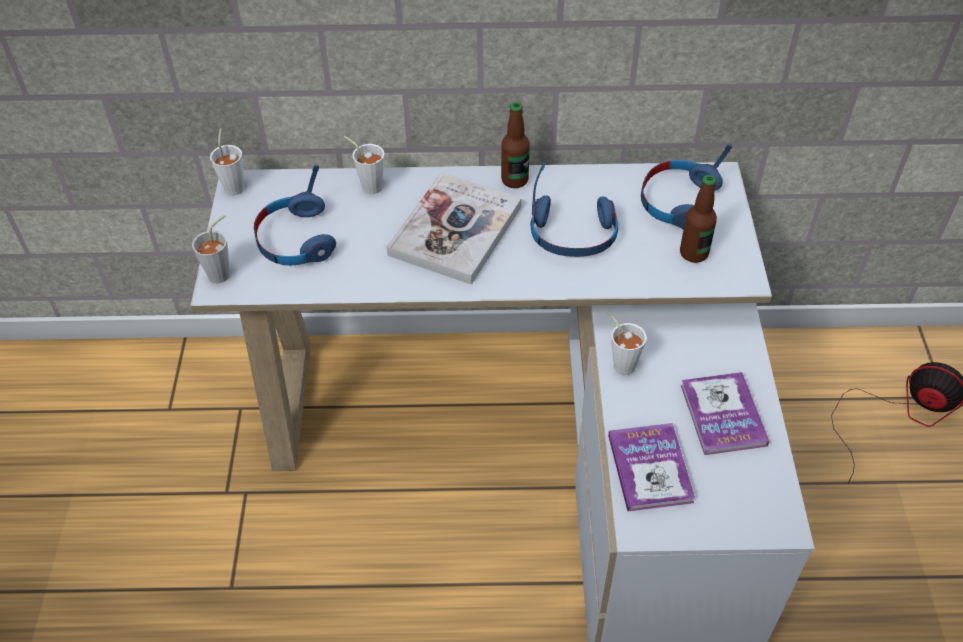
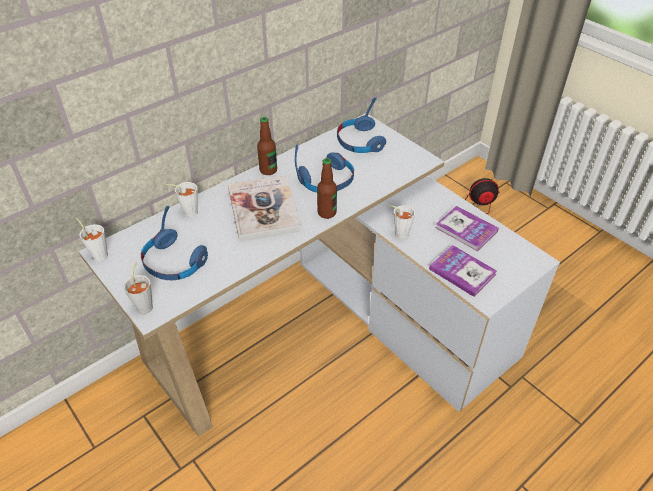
camera: 40 degrees left, 5 degrees down
bottle [680,175,717,263] -> bottle moved to [317,158,337,219]

